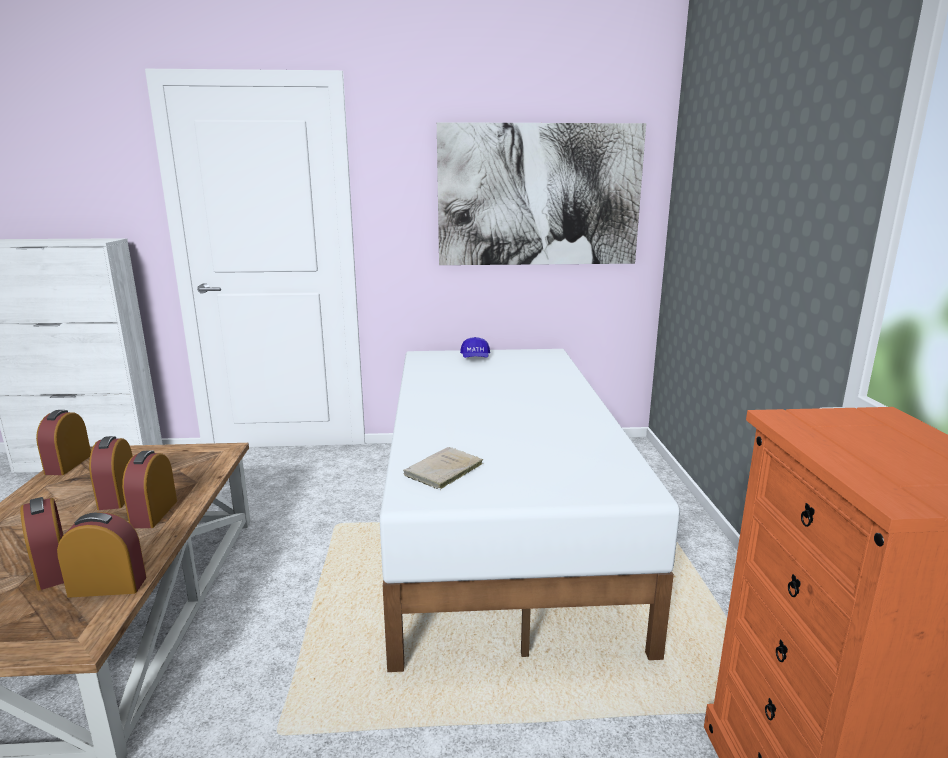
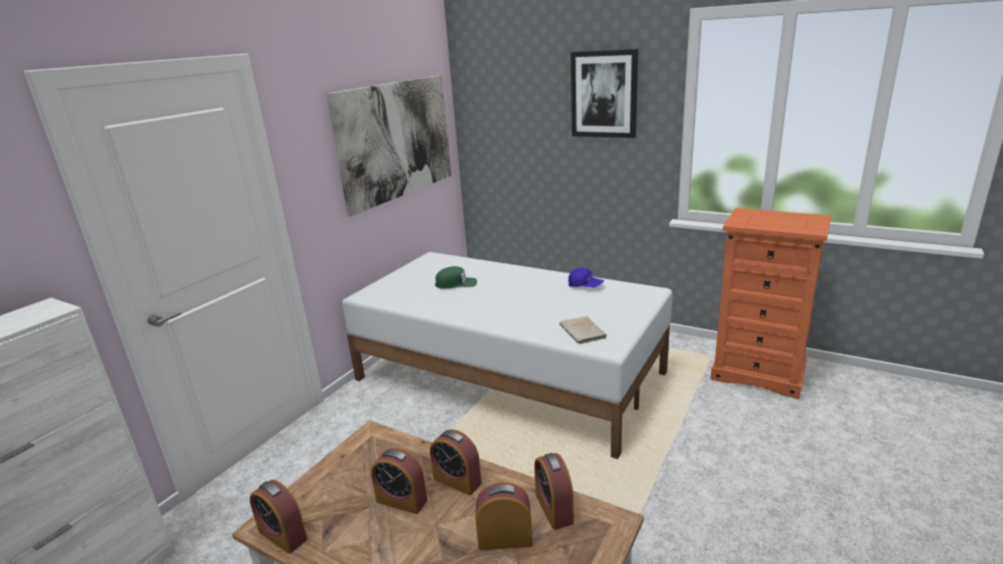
camera: 55 degrees left, 5 degrees up
alarm clock [57,512,146,598] -> alarm clock turned 45 degrees counterclockwise [534,453,574,530]
blue cap [460,337,490,358] -> blue cap moved to [568,268,604,288]
none -> green cap [435,266,477,289]
none -> picture [571,49,638,138]

